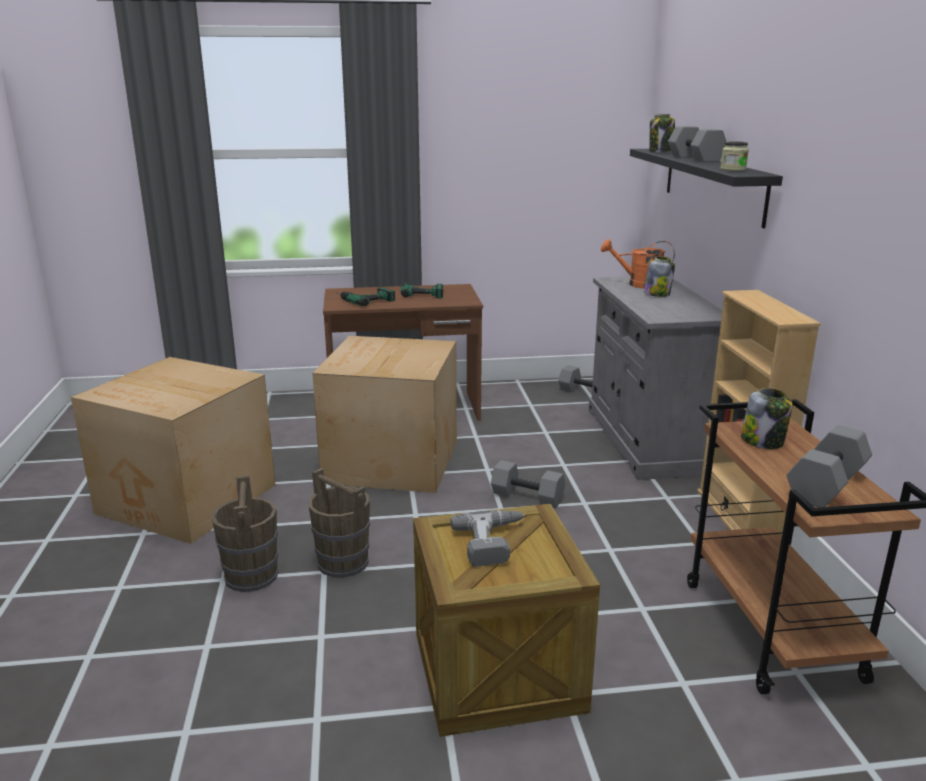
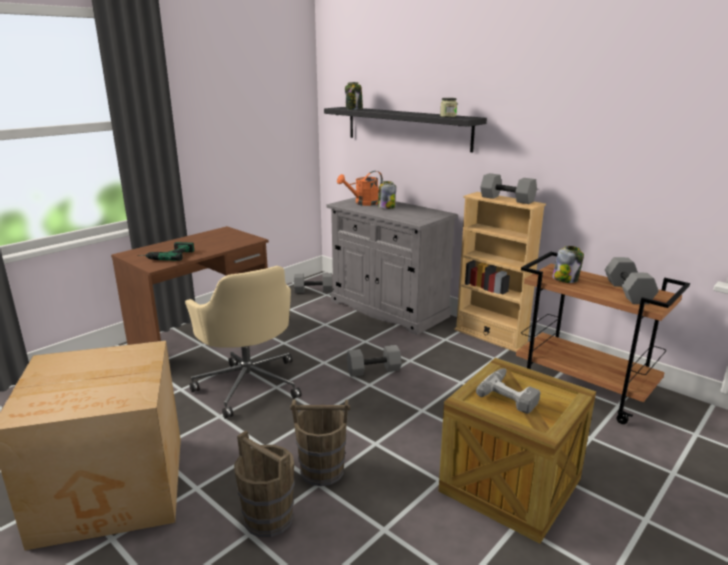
camera: 40 degrees left, 0 degrees up
cardboard box [312,336,457,493] -> beige office chair [185,266,302,419]
power drill [400,281,443,298] -> none
grey dumbbell [668,126,727,162] -> grey dumbbell moved to [480,173,537,204]

